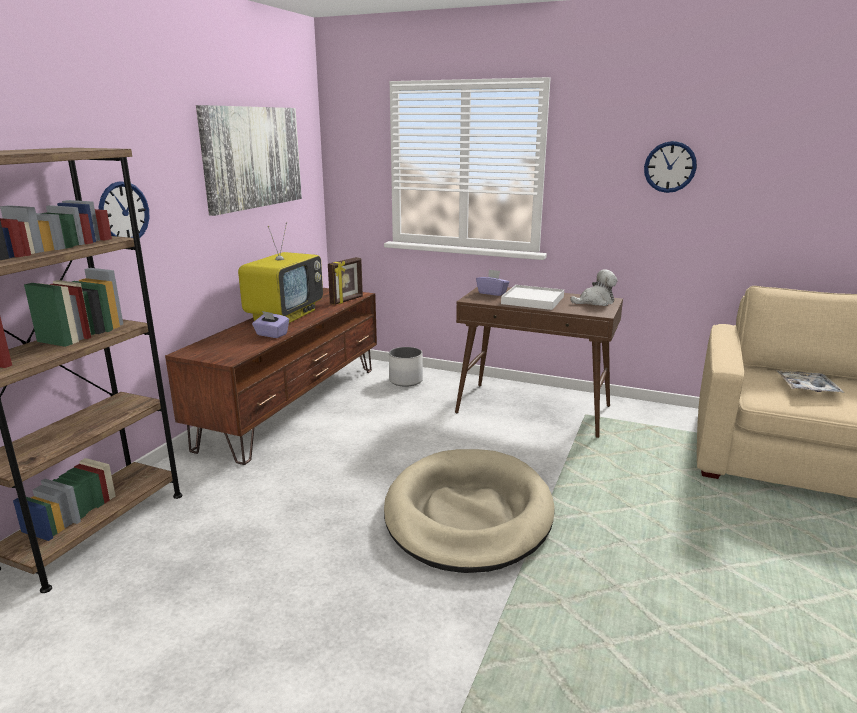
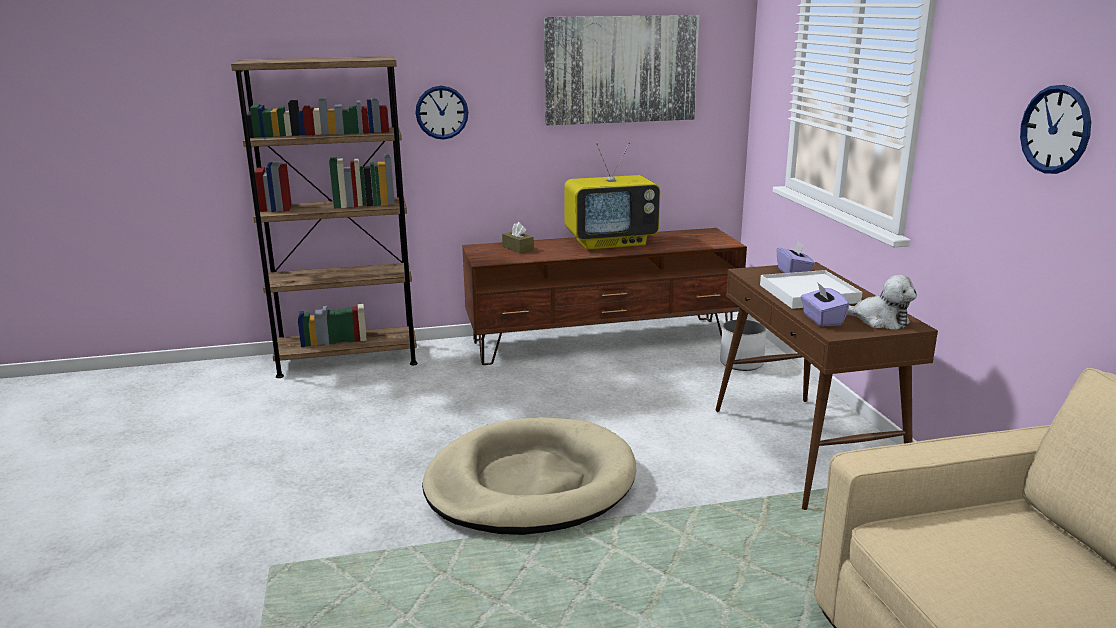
camera: 55 degrees right, 0 degrees up
purple tissue box [252,311,289,338] -> purple tissue box moved to [801,282,849,327]
picture frame [328,257,363,305] -> none
tray [776,370,845,393] -> none
none -> brown tissue box [502,222,534,253]

